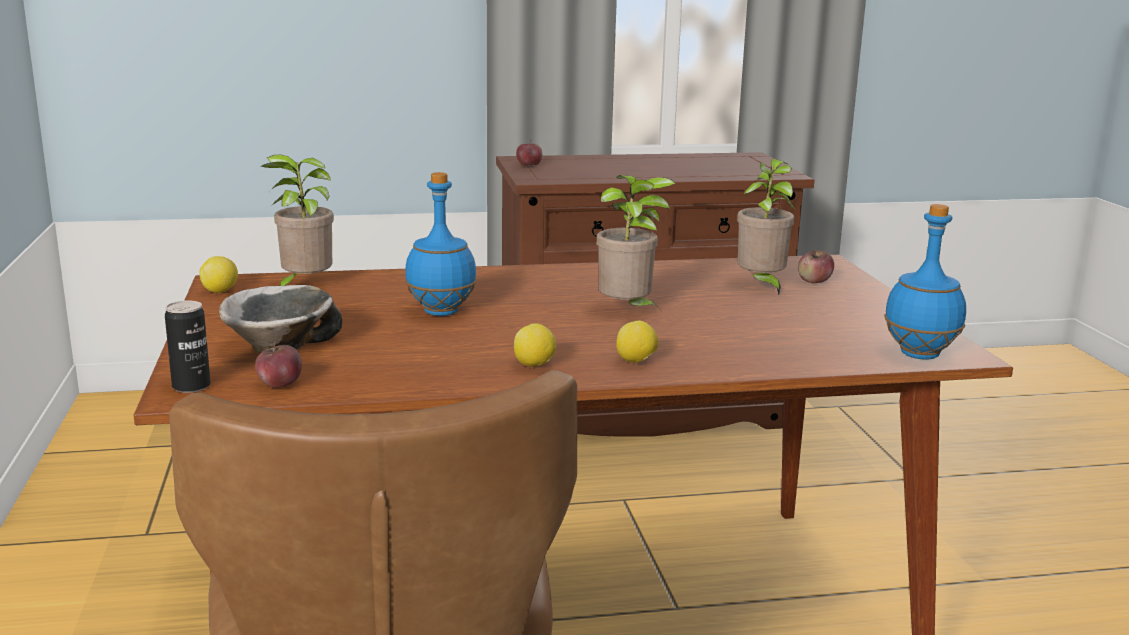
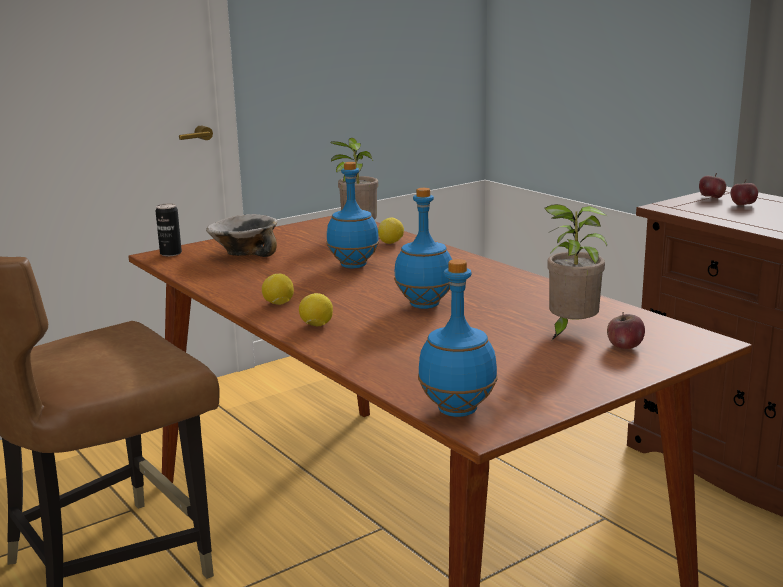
camera: 65 degrees right, 0 degrees up
lemon [199,256,238,293] -> lemon moved to [378,218,404,244]
apple [255,341,302,388] -> apple moved to [730,179,758,205]
potted plant [597,175,675,313] -> blue bottle [394,188,452,309]

